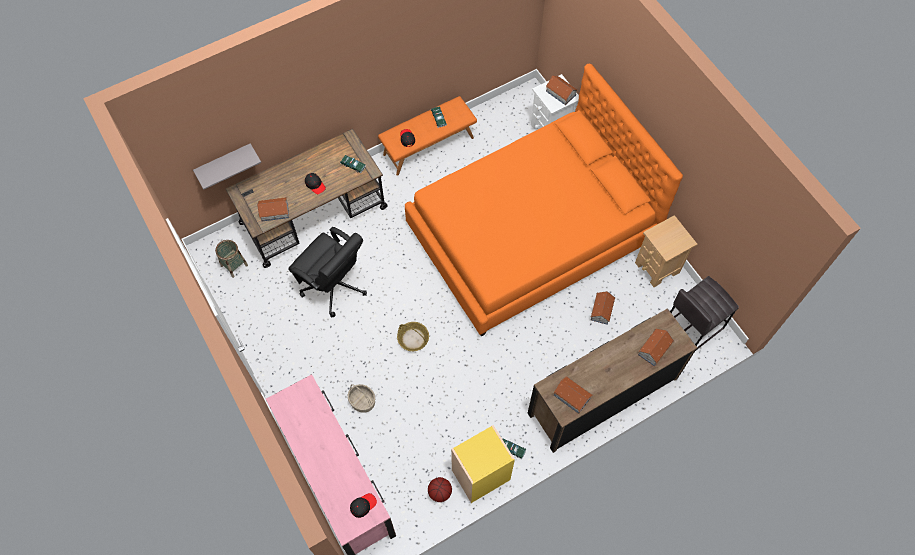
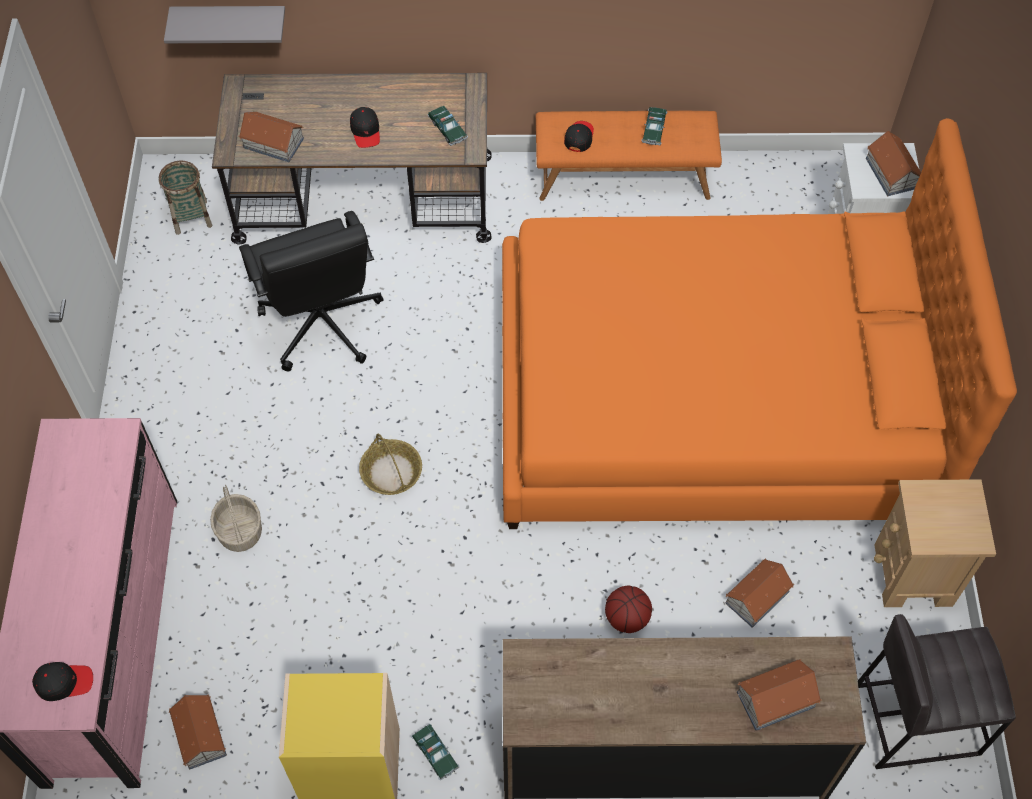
camera: 30 degrees right, 5 degrees down
basketball [428,477,452,502] -> basketball moved to [605,586,652,633]
toy house [554,376,593,414] -> toy house moved to [169,695,227,769]

